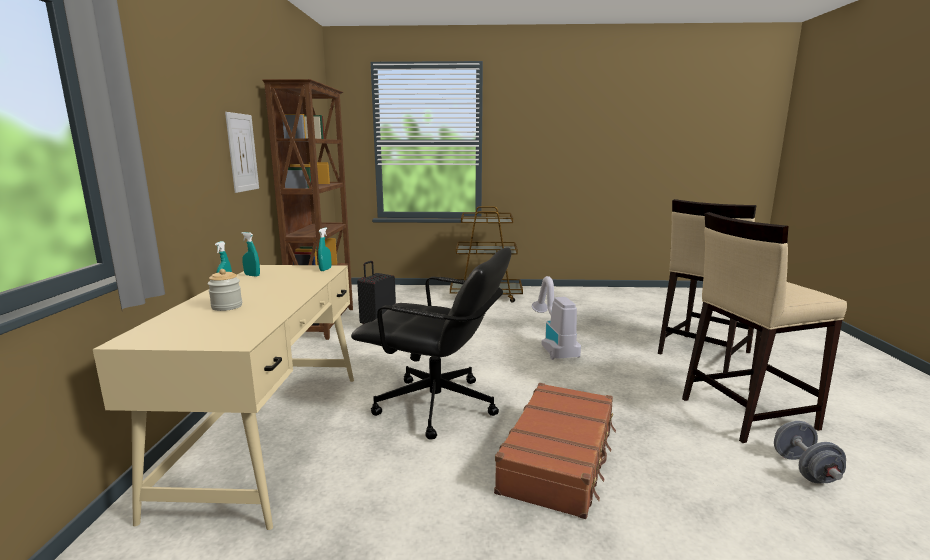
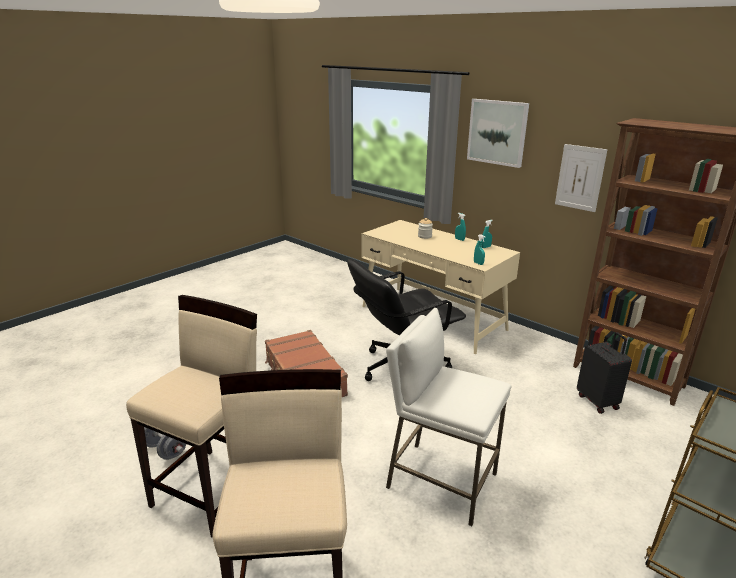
camera: 130 degrees right, 10 degrees up
vacuum cleaner [532,276,581,360] -> white stool [386,308,511,526]
none -> picture [467,99,529,168]

